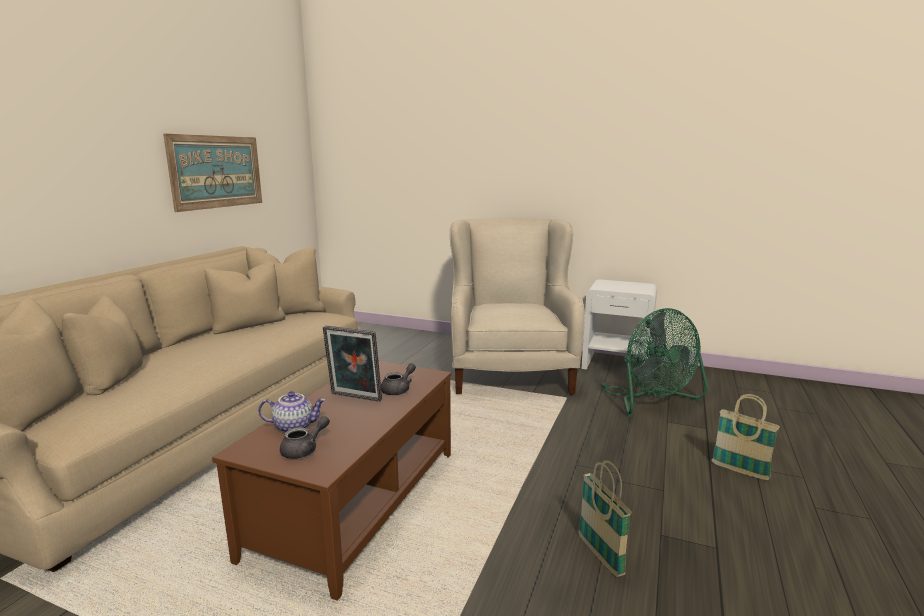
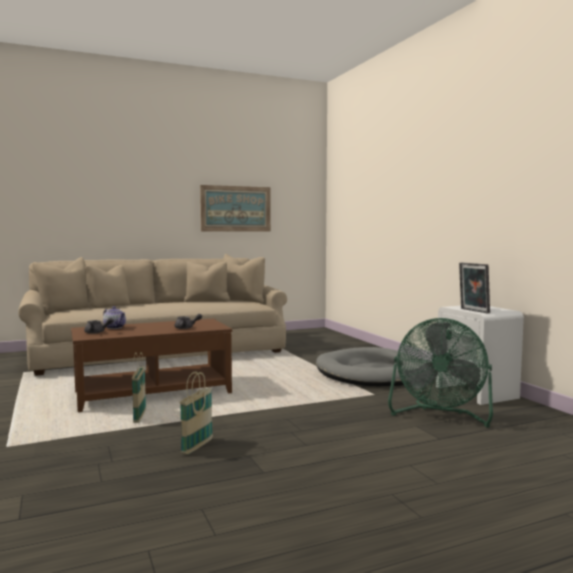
camera: 45 degrees right, 10 degrees down
picture frame [323,326,382,402] -> picture frame moved to [459,263,490,313]
beige armchair [450,218,585,395] -> grey dog bed [316,347,427,386]
basket [711,394,780,480] -> basket moved to [132,352,146,423]

